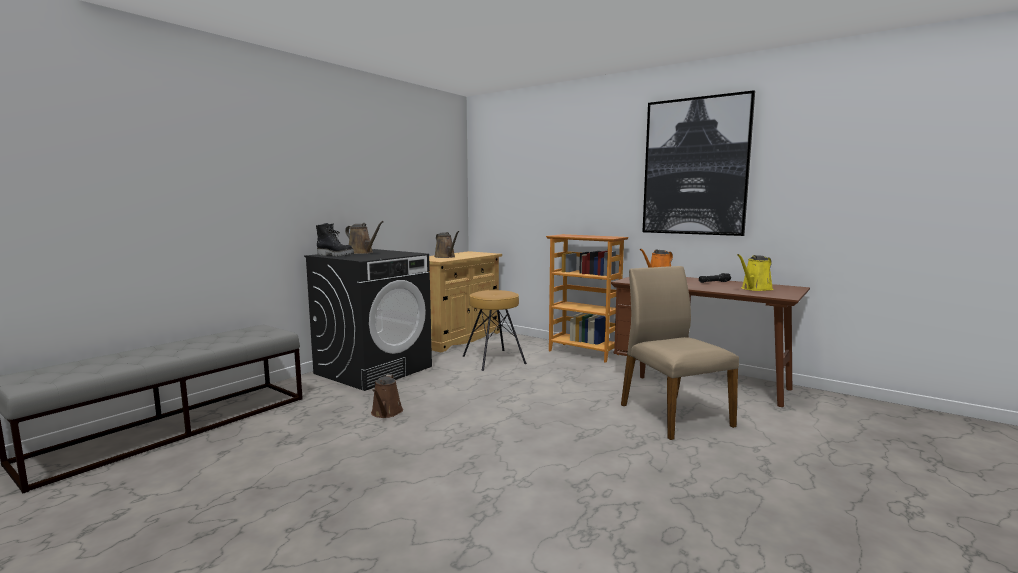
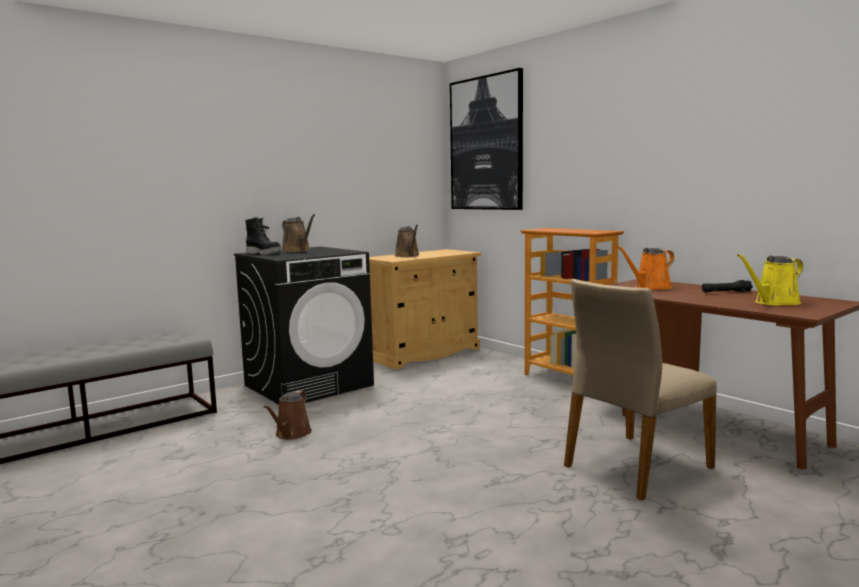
camera: 15 degrees right, 0 degrees up
brown stool [463,290,527,371] -> none
beige chair [621,266,739,440] -> beige chair turned 120 degrees counterclockwise [564,279,717,500]
picture [642,90,755,236] -> picture moved to [450,68,523,210]

